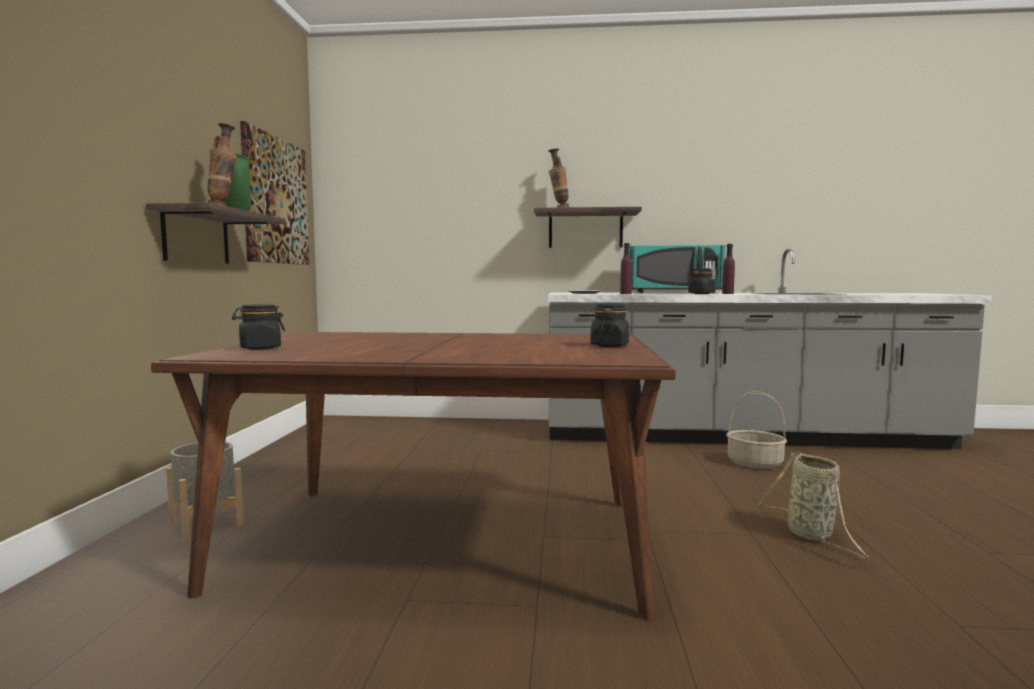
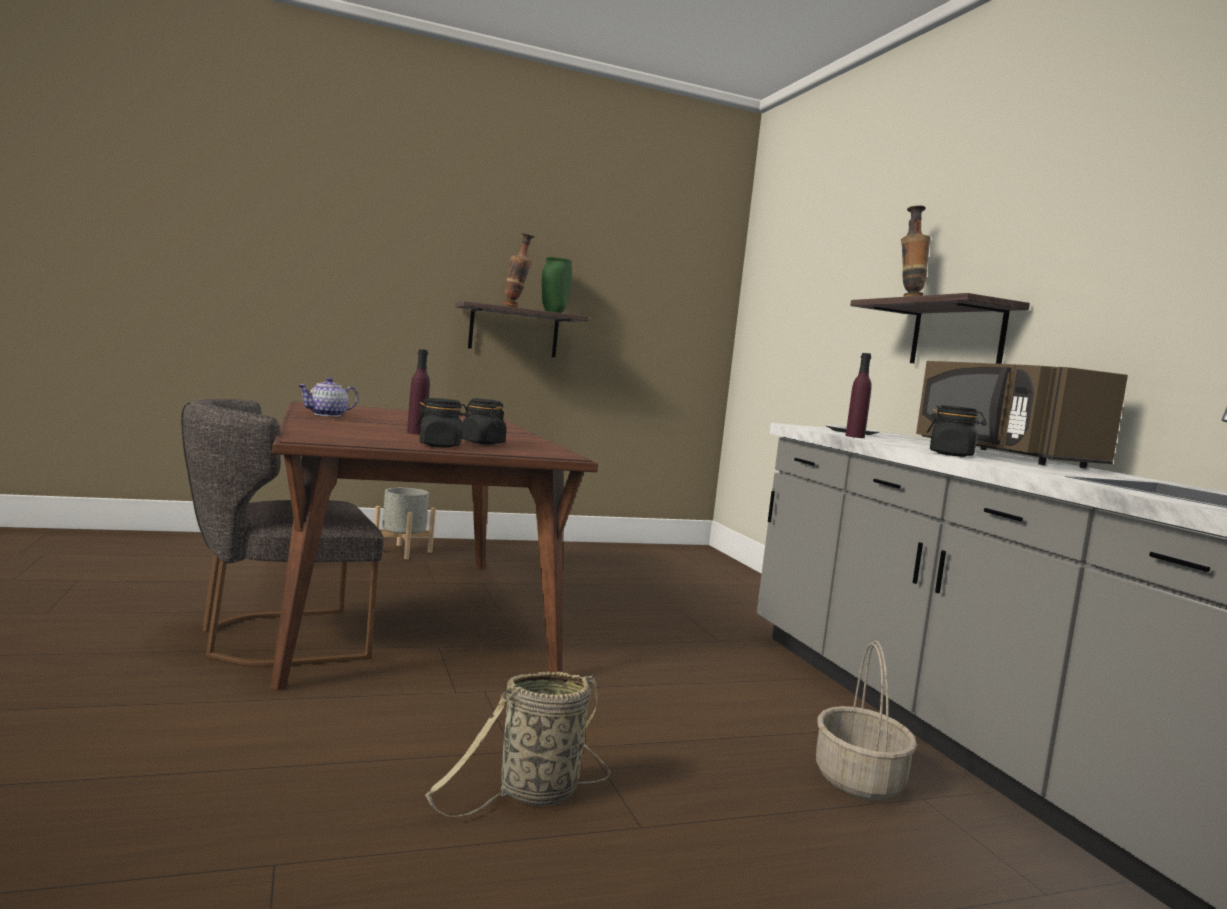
camera: 65 degrees right, 0 degrees up
black jar [232,304,285,350] -> black jar moved to [461,399,507,444]
picture [240,121,309,265] -> none
turquoise microwave [629,245,725,293] -> brown microwave [916,361,1128,468]
purple bottle [722,244,735,294] -> purple bottle moved to [407,349,430,435]
none -> grey chair [181,399,383,667]
none -> teapot [298,377,359,417]

